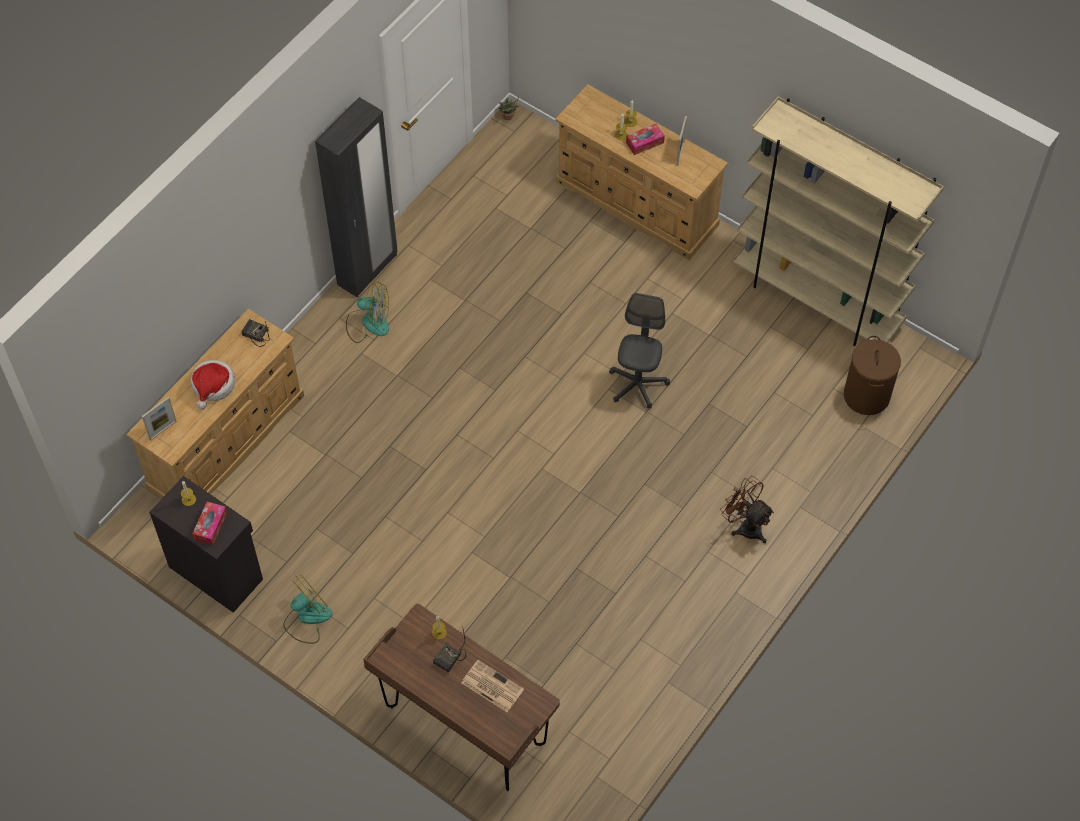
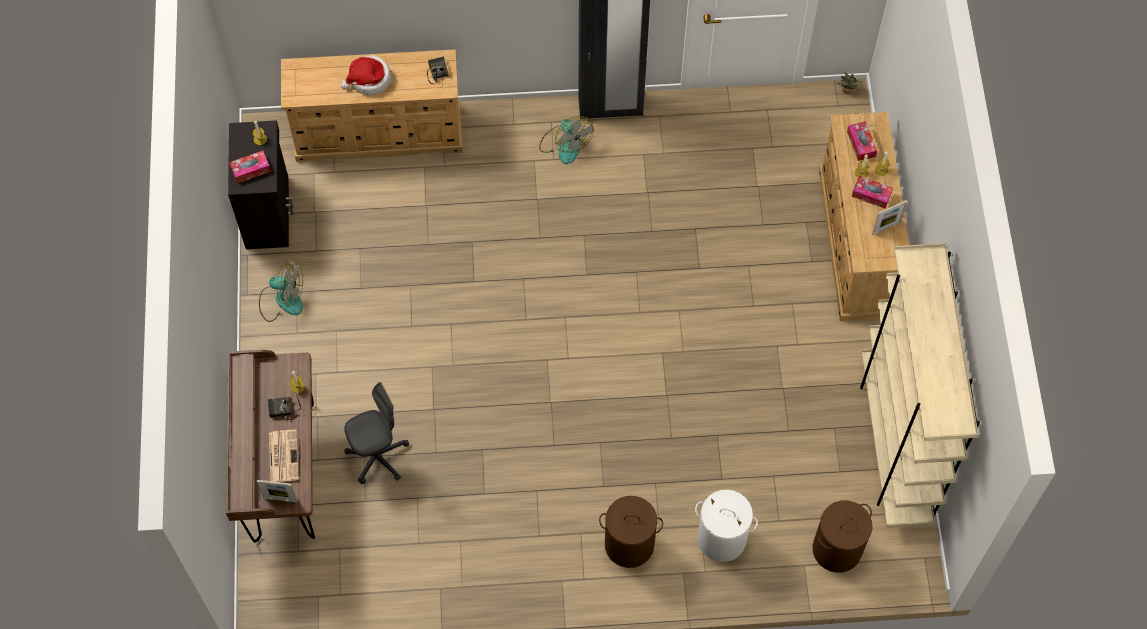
camera: 50 degrees right, 5 degrees up
picture frame [142,397,177,441] -> picture frame moved to [257,480,298,502]
grey office chair [609,293,670,409] -> grey office chair moved to [344,382,409,484]
brown fan [720,476,774,543] -> brown laundry basket [599,496,663,568]
none -> white laundry basket [695,490,758,562]
none -> tissue box [847,121,877,161]

